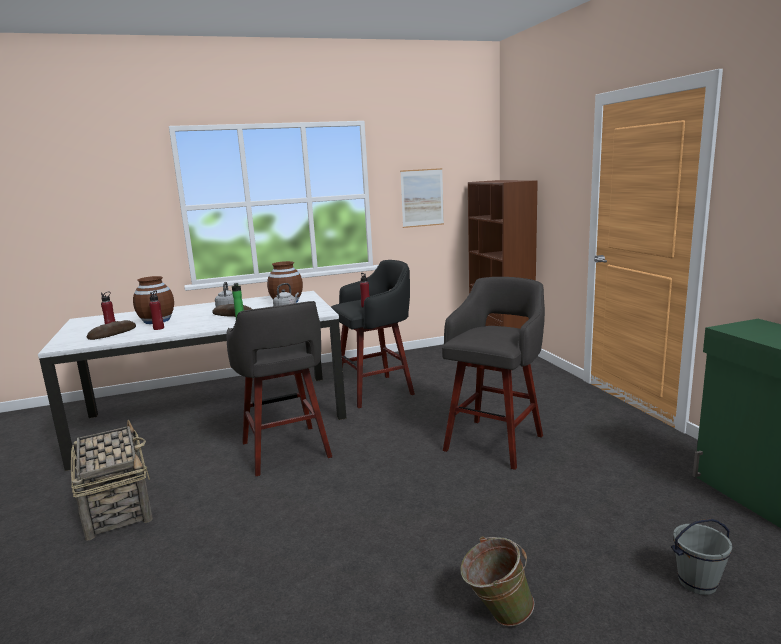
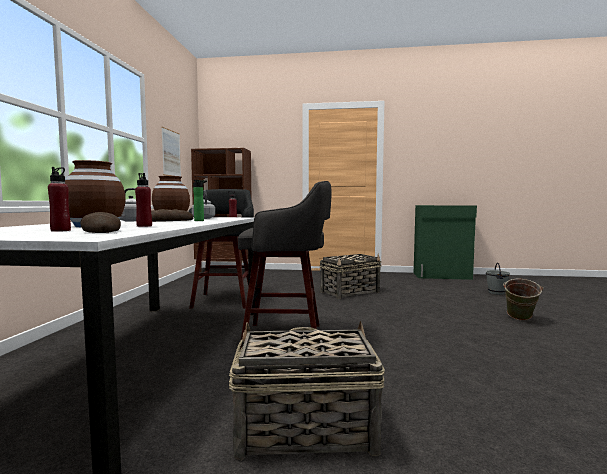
camera: 65 degrees left, 10 degrees down
grey stool [442,277,545,470] -> basket [320,253,381,299]

